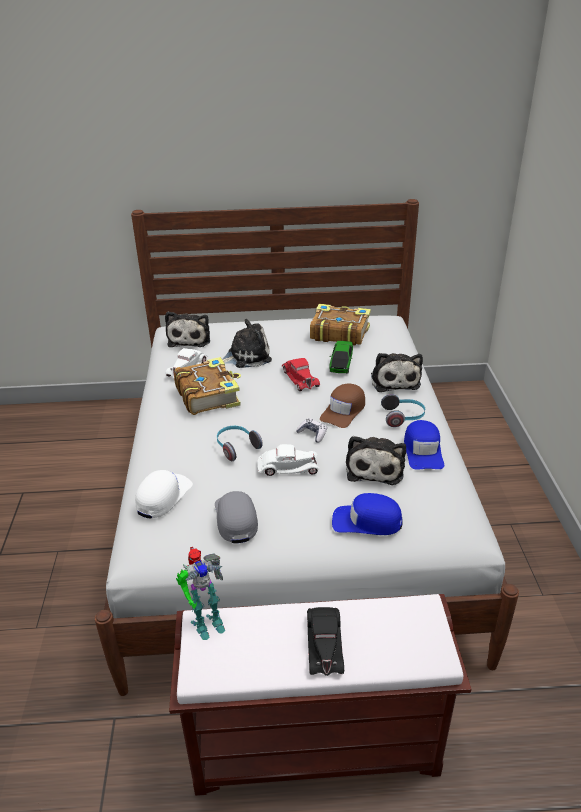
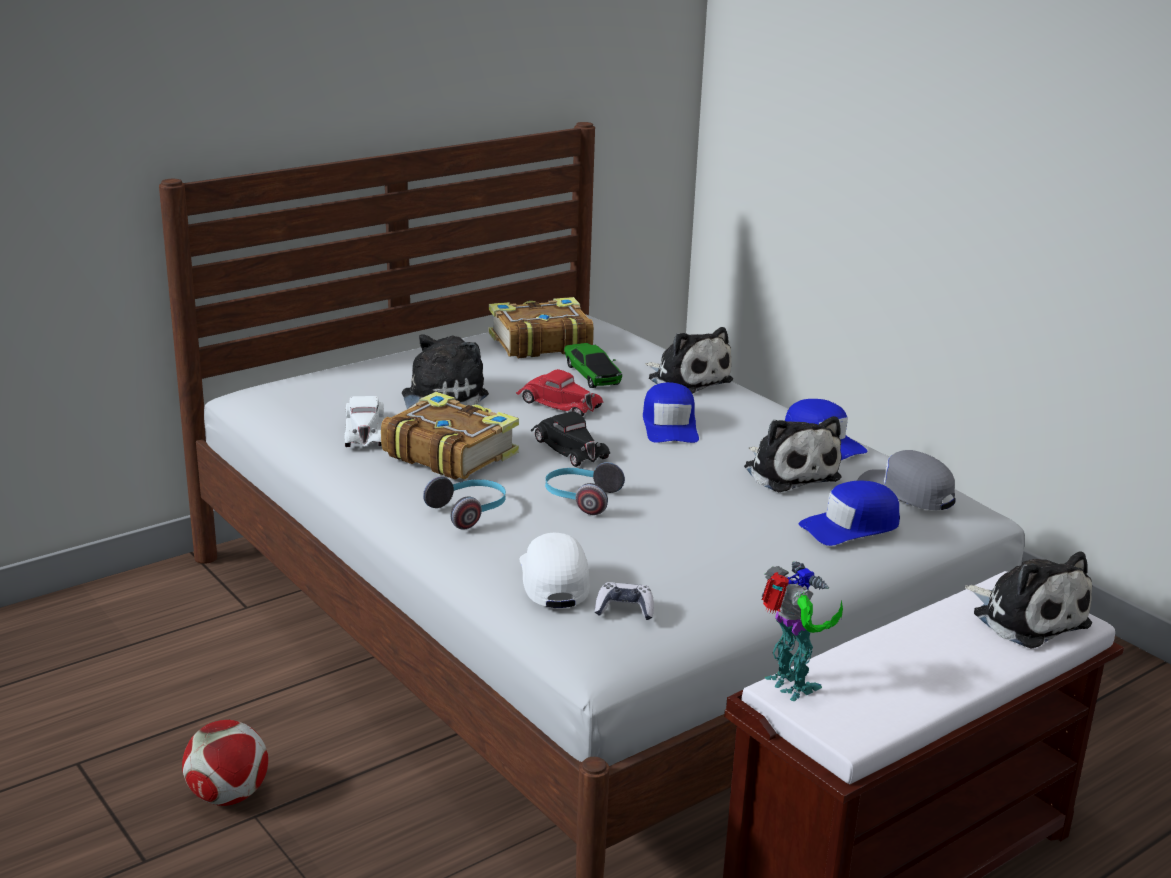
camera: 35 degrees left, 10 degrees down
plush toy [165,312,210,347] -> plush toy moved to [965,551,1092,649]
toy robot [176,546,225,640] -> toy robot turned 60 degrees counterclockwise [762,561,843,701]
grey cap [215,491,258,543] -> grey cap moved to [857,450,956,510]
white toy car [257,444,319,476] -> none
game controller [296,418,327,443] -> game controller moved to [594,582,654,620]
black toy car [307,607,344,676] -> black toy car moved to [531,412,610,467]
brown cap [320,384,365,428] -> blue cap [643,382,699,443]
headphones [381,394,425,427] -> headphones moved to [423,476,506,530]
none -> football [182,720,268,806]

